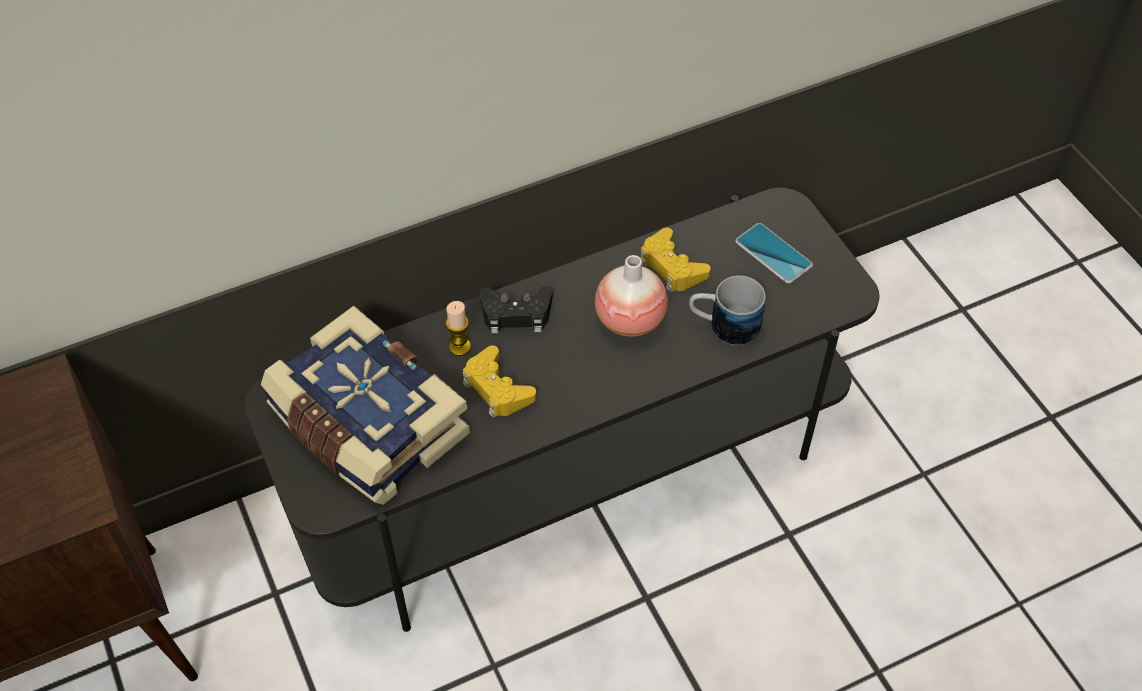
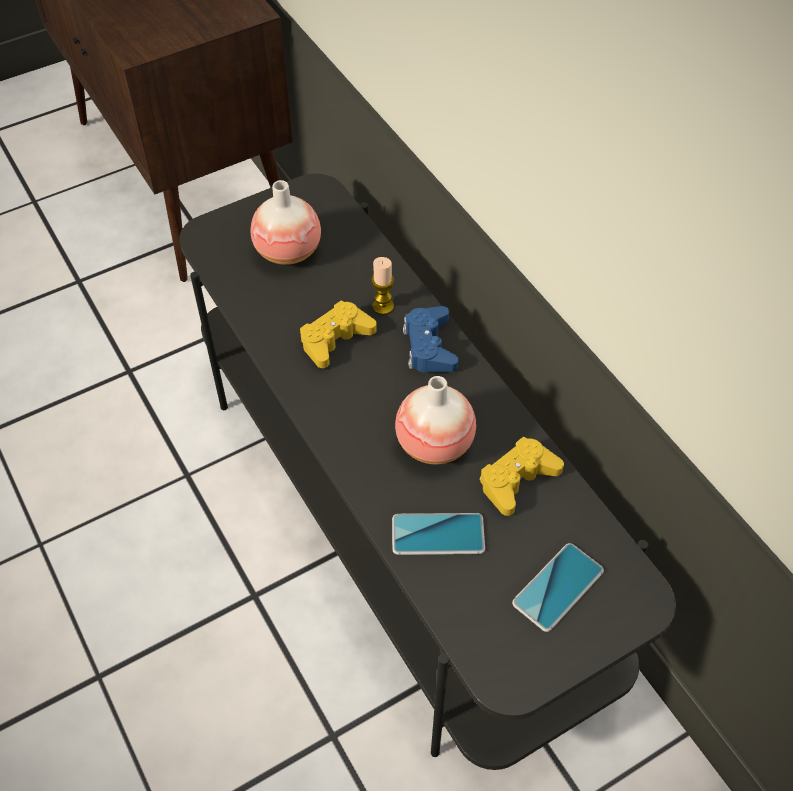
camera: 85 degrees right, 0 degrees up
book [261,306,470,505] -> vase [250,180,321,265]
black game controller [479,286,553,333] -> blue game controller [403,306,458,373]
mug [689,275,766,346] -> phone [392,513,485,555]

